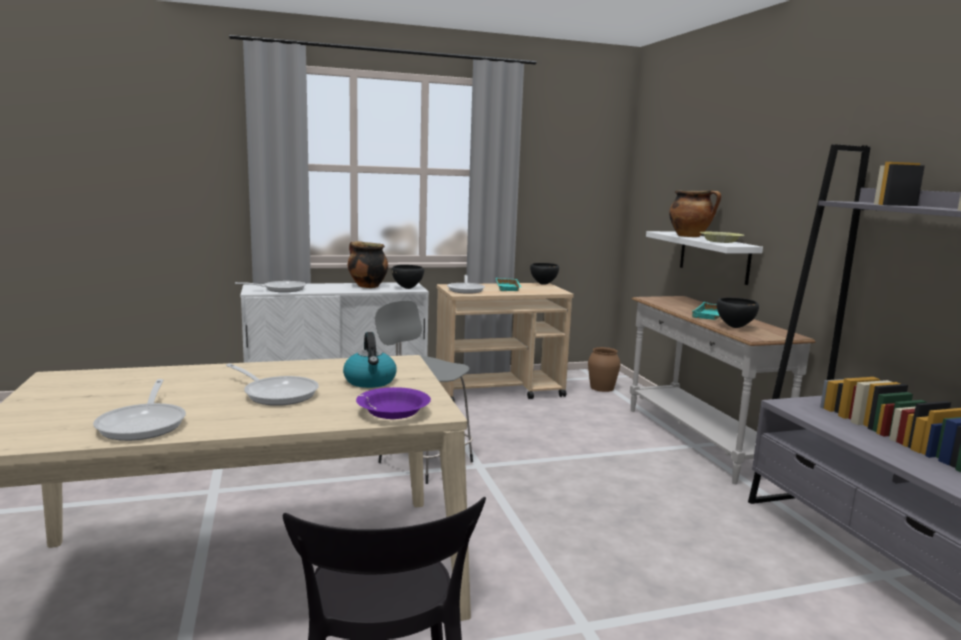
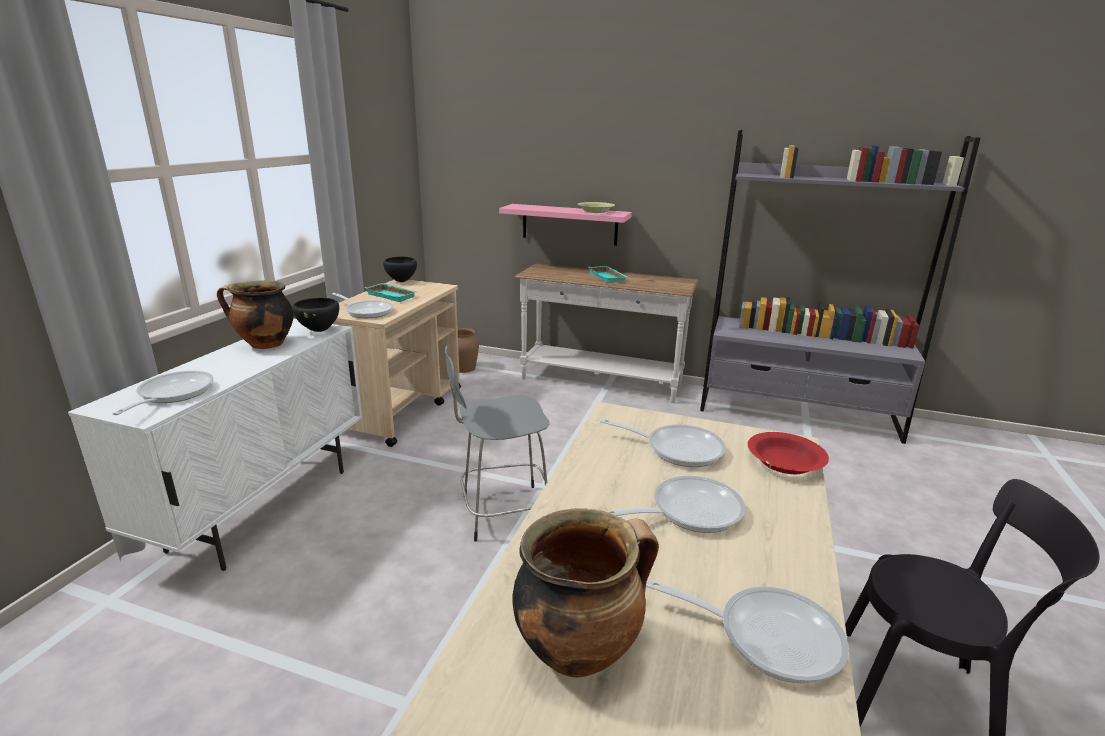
camera: 55 degrees left, 10 degrees up
kettle [343,332,397,388] -> frying pan [600,419,726,467]
purple bowl [356,387,431,419] -> red bowl [748,432,829,474]
white shelf [646,231,763,285] -> pink shelf [499,204,632,246]
cooking pot [669,190,721,237] -> cooking pot moved to [512,508,659,678]
black bowl [717,298,759,328] -> none

